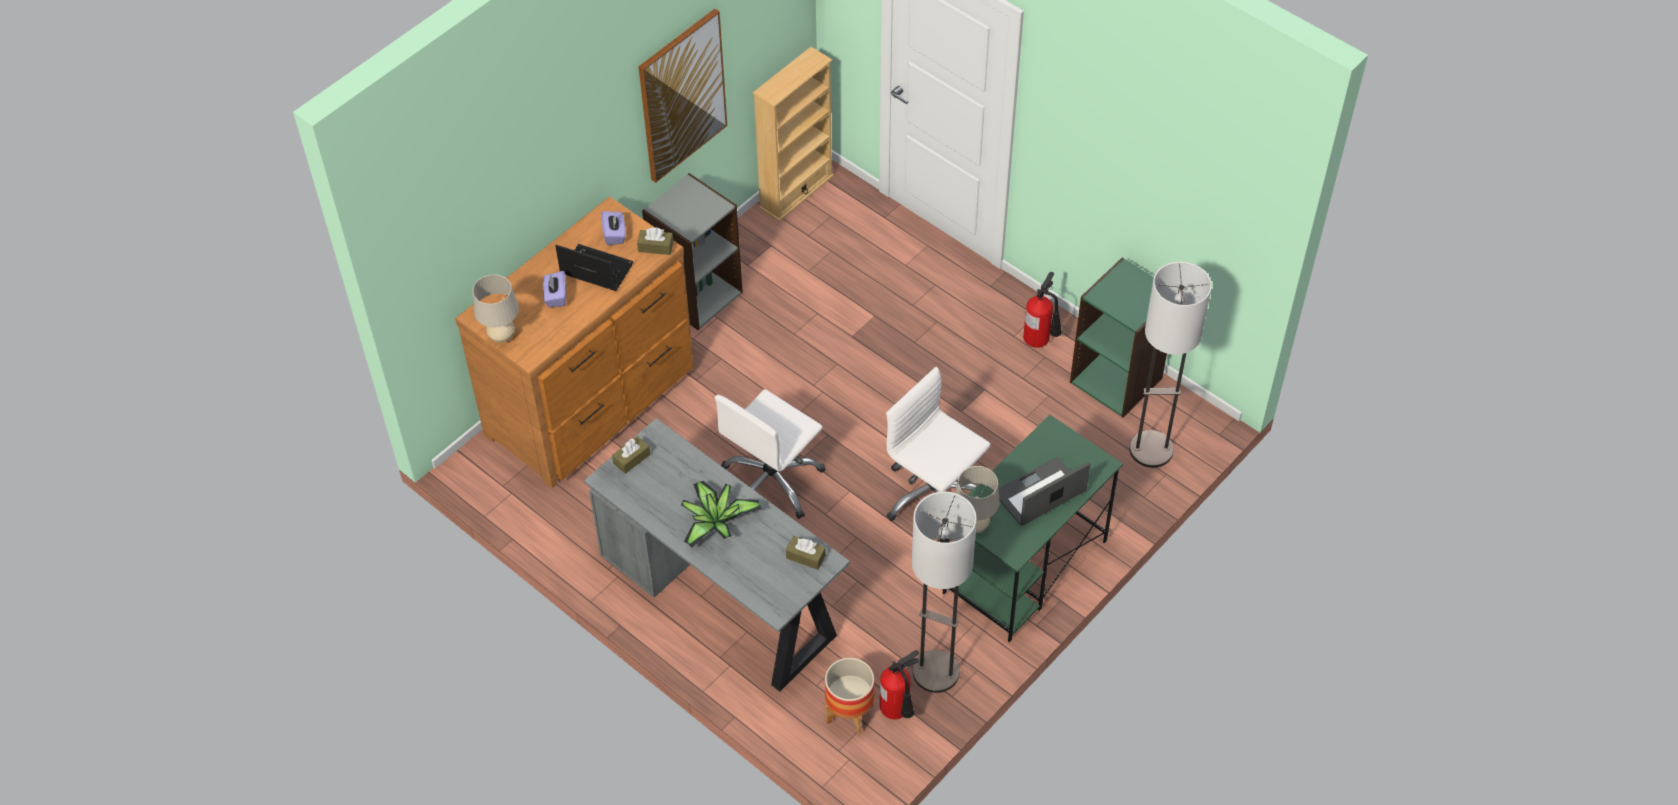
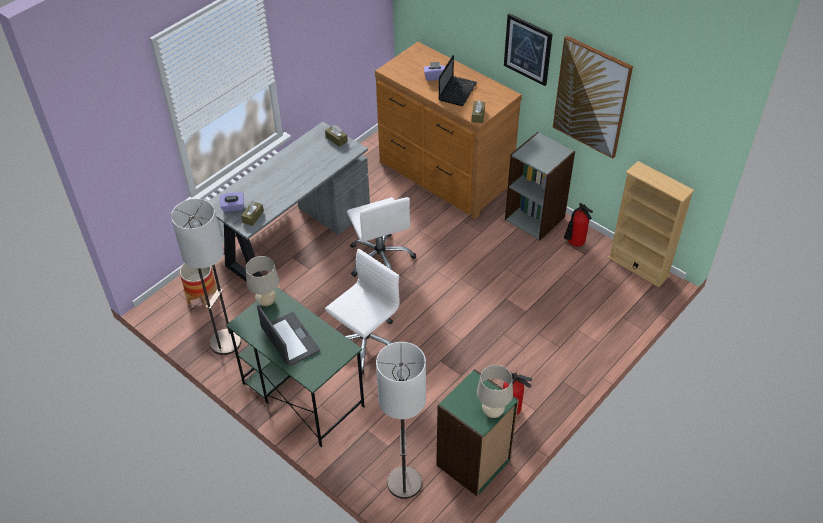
camera: 90 degrees right, 5 degrees down
beige table lamp [473,274,519,343] -> beige table lamp moved to [477,365,513,418]
purple tissue box [601,211,626,245] -> purple tissue box moved to [219,192,244,212]
potted plant [681,481,761,547] -> none
white office chair [715,389,825,519] -> white office chair turned 150 degrees counterclockwise [347,197,416,277]
fire extinguisher [880,650,919,719] -> fire extinguisher moved to [564,203,593,247]
none -> picture [504,13,553,86]

